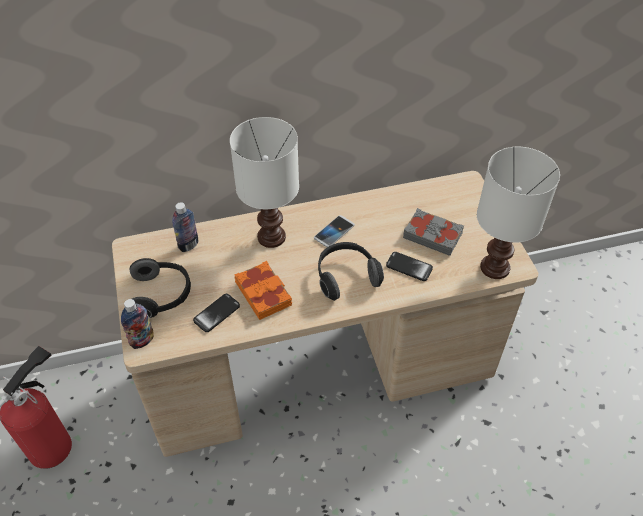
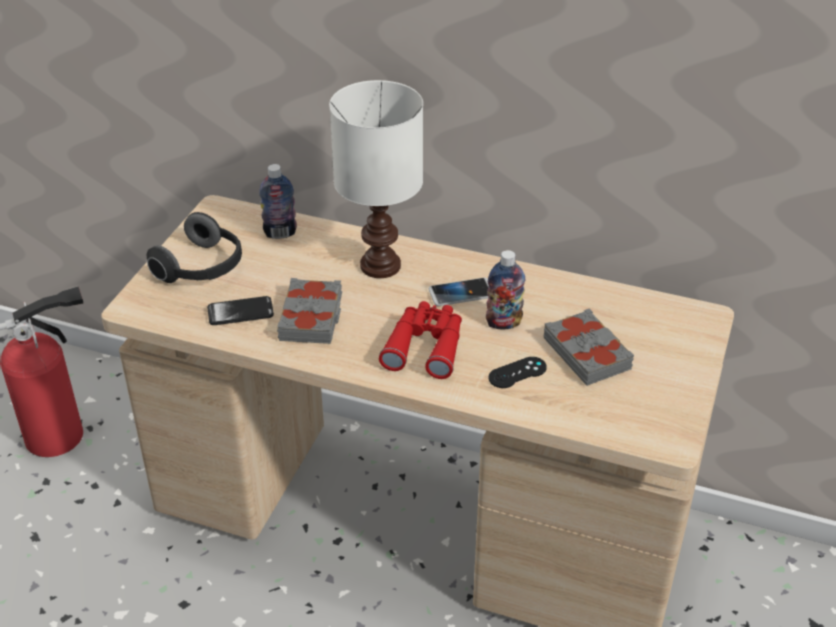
camera: 35 degrees right, 10 degrees down
bottle [121,299,154,349] -> bottle moved to [486,250,526,329]
orange book [234,261,292,320] -> grey book [277,278,342,344]
headphones [318,242,384,301] -> red binoculars [379,301,462,379]
phone [386,252,433,281] -> black game controller [489,357,547,388]
white table lamp [477,147,560,279] -> none

